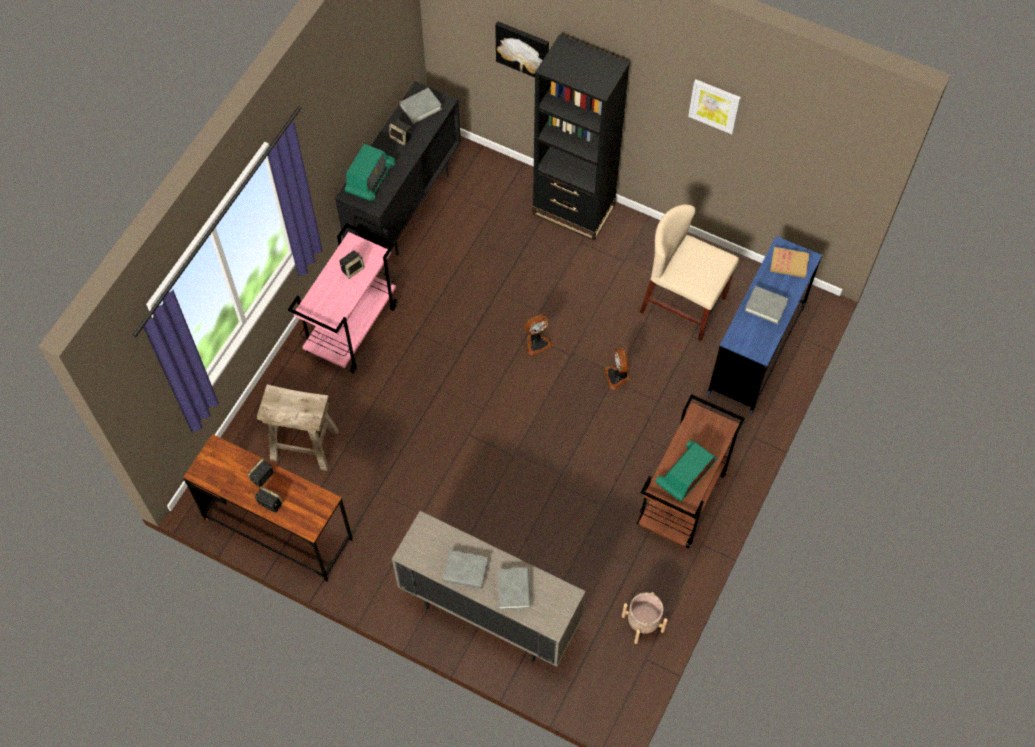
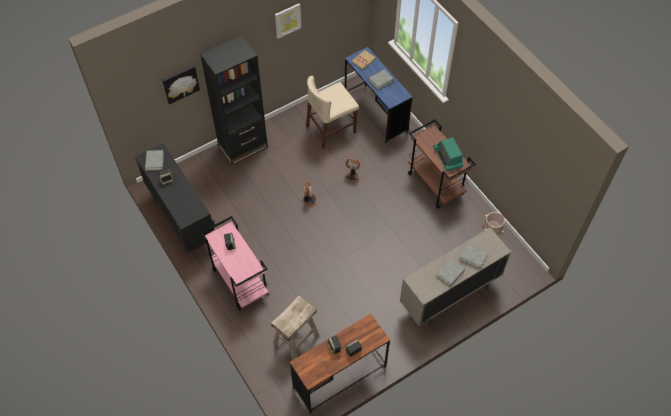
camera: 60 degrees left, 5 degrees down
radio [345,144,396,201] -> none

